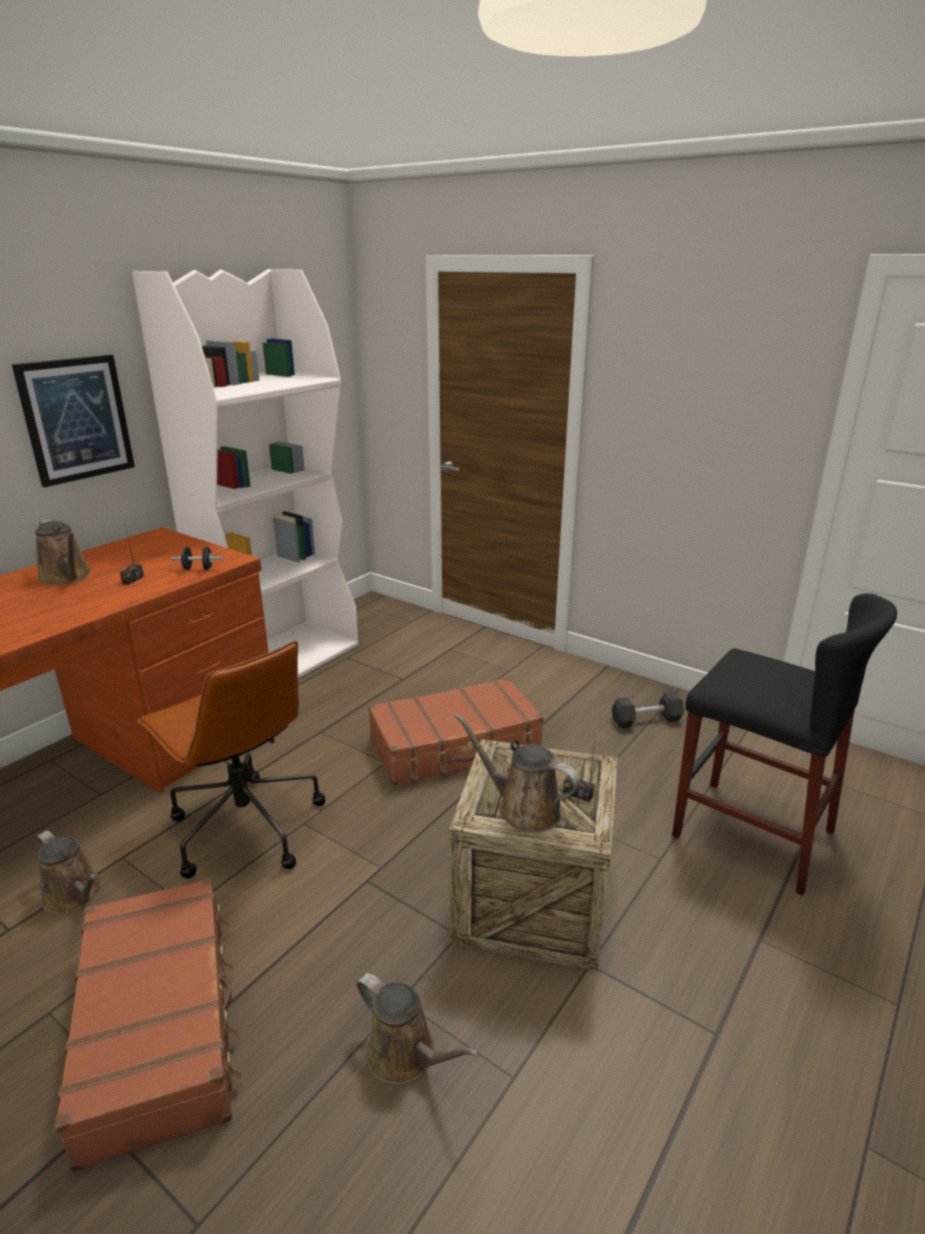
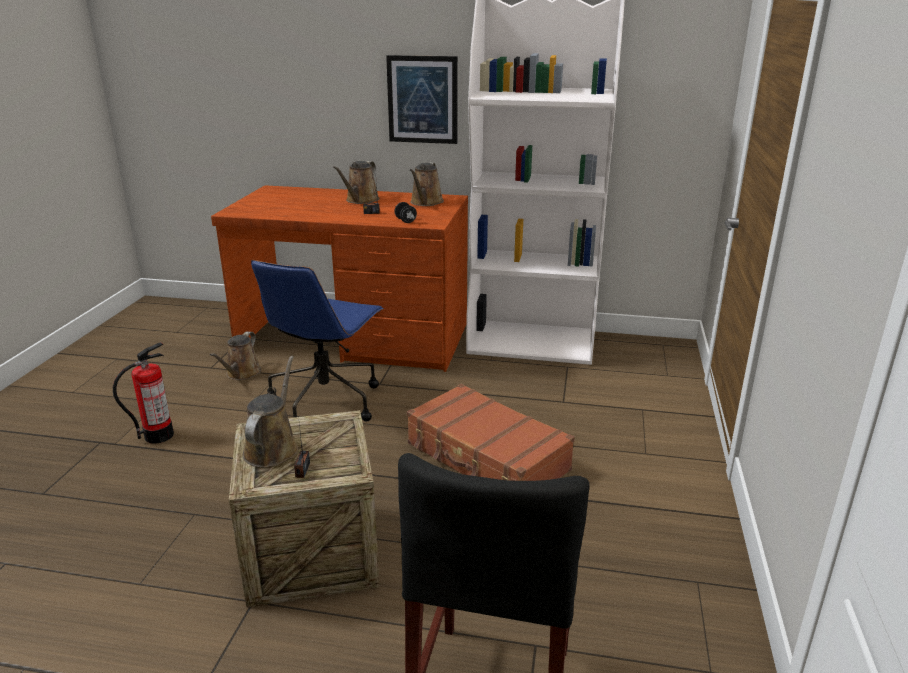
camera: 65 degrees right, 0 degrees up
brown suitcase [55,878,242,1172] -> fire extinguisher [113,342,174,444]
brown office chair [137,641,326,879] -> blue office chair [251,260,384,422]
brown watering can [356,973,479,1085] -> brown watering can moved to [410,163,444,206]
black dumbbell [612,691,684,728] -> none

